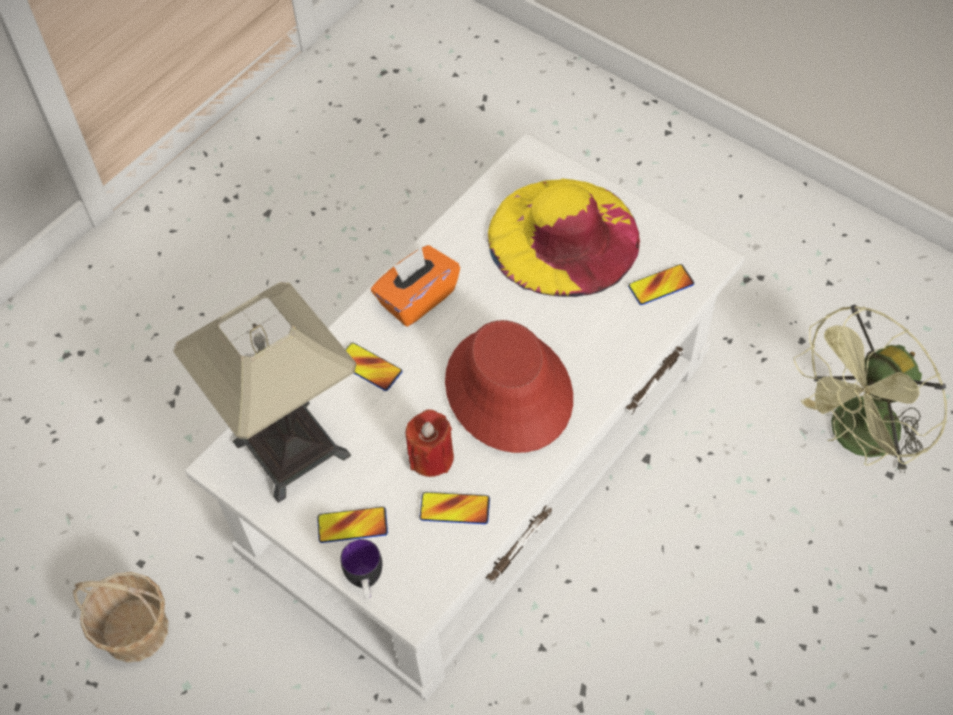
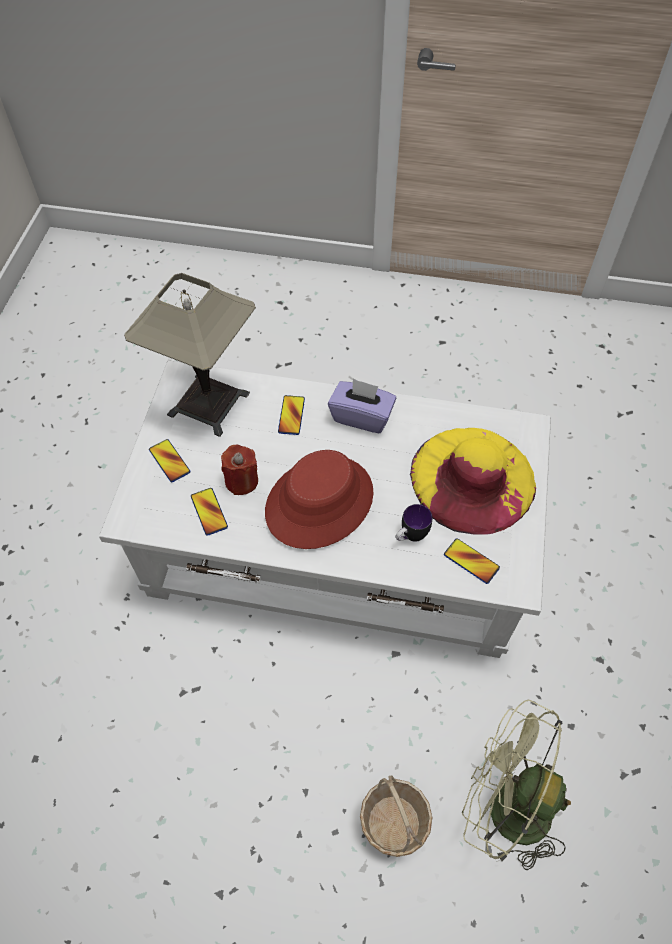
camera: 60 degrees right, 0 degrees up
basket [73,572,168,663] -> basket moved to [360,775,433,857]
mug [341,539,382,599] -> mug moved to [395,504,432,542]
orange tissue box [371,245,460,327] -> purple tissue box [328,378,396,433]

